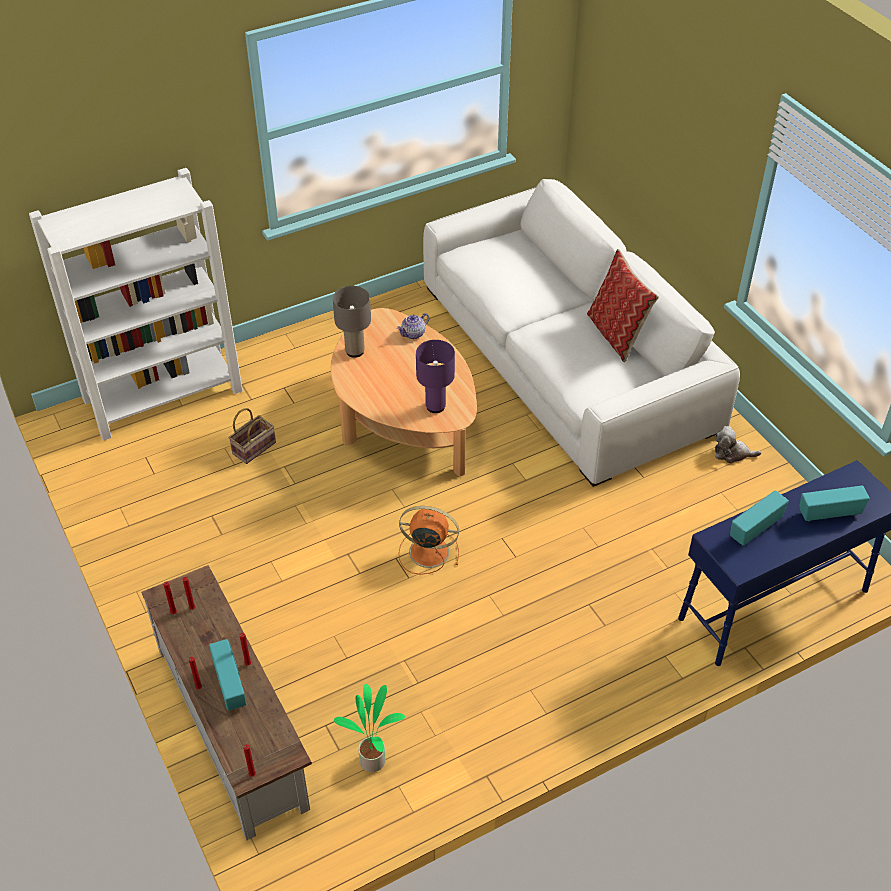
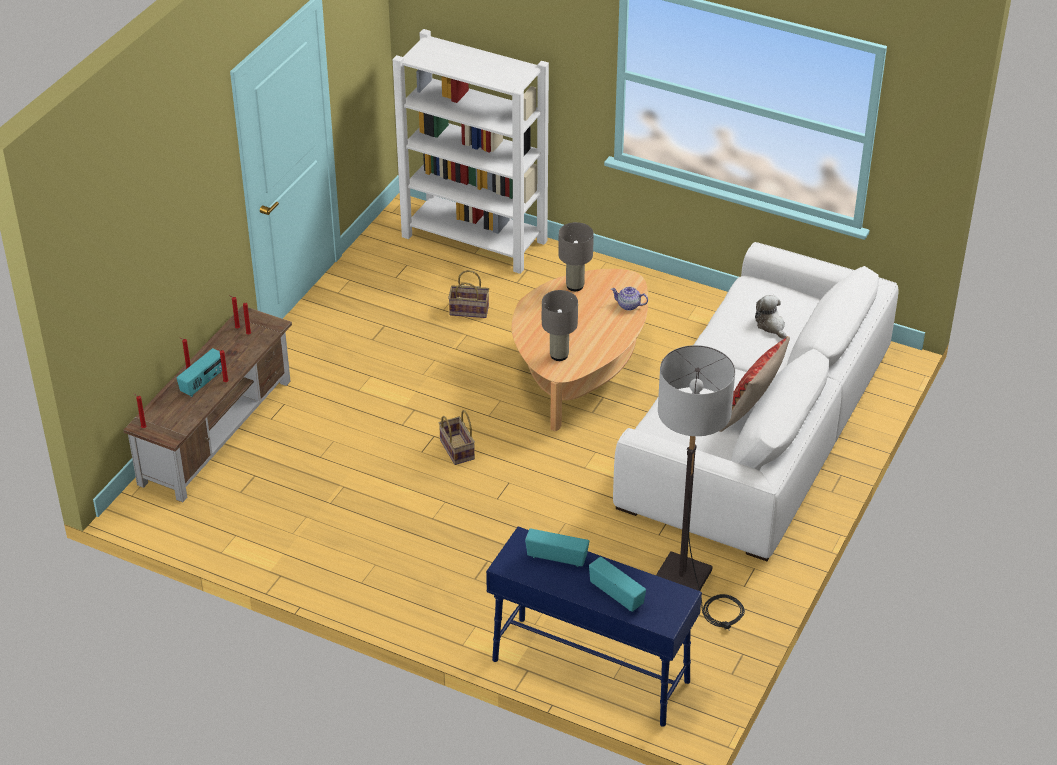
camera: 55 degrees right, 5 degrees down
potted plant [334,684,405,772] -> none
orange fan [399,506,459,575] -> basket [439,410,475,465]
purple table lamp [416,340,455,413] -> grey table lamp [542,290,578,361]
plush toy [715,426,761,463] -> plush toy moved to [755,295,787,339]
none -> floor lamp [656,345,745,631]

